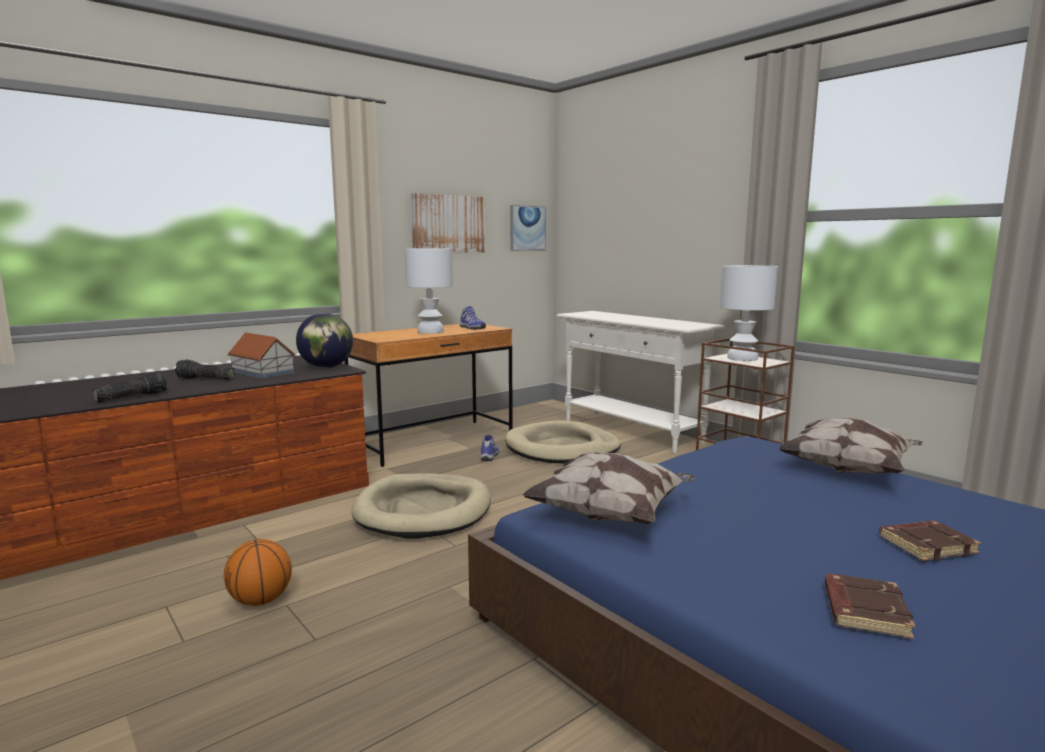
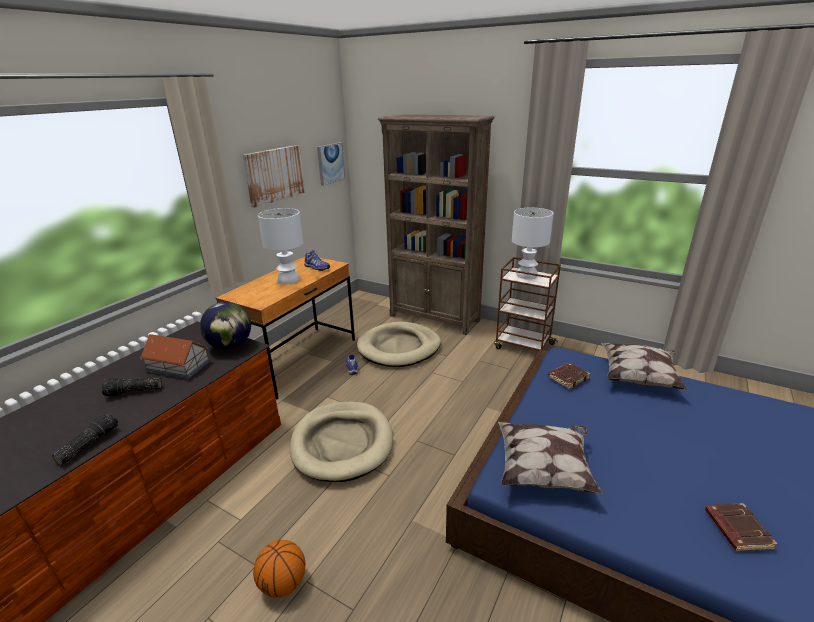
camera: 20 degrees left, 15 degrees up
white console table [556,311,725,453] -> brown bookcase [378,114,494,335]
brown book [879,520,981,561] -> brown book moved to [548,363,590,389]

